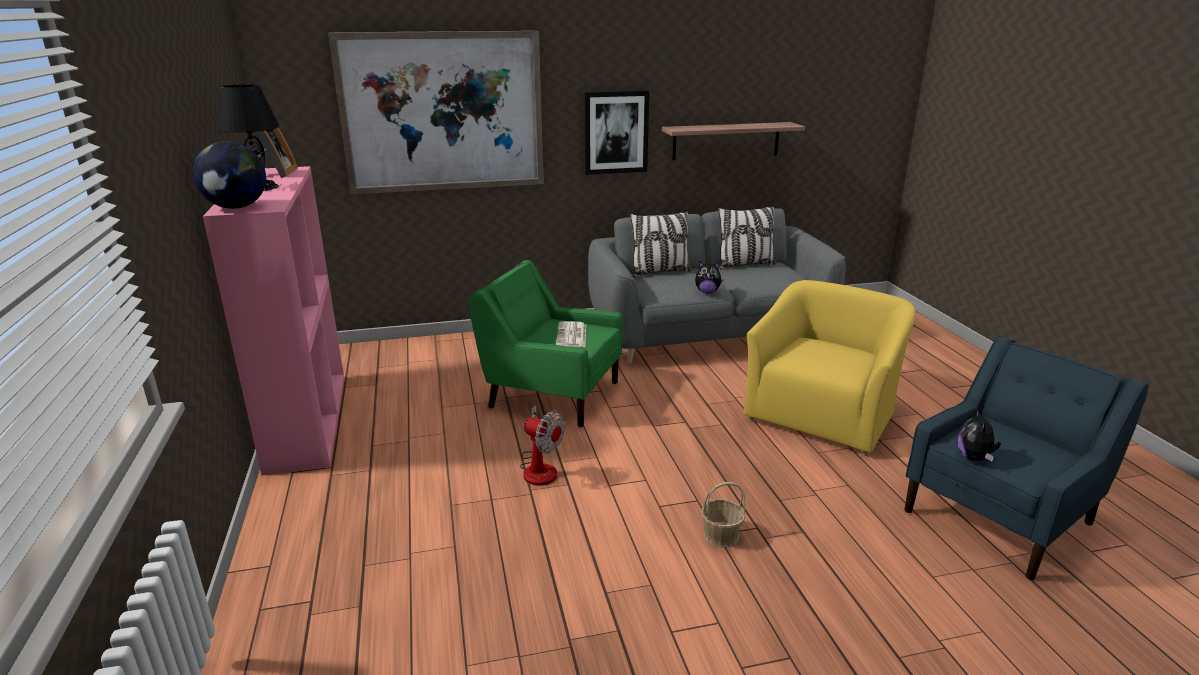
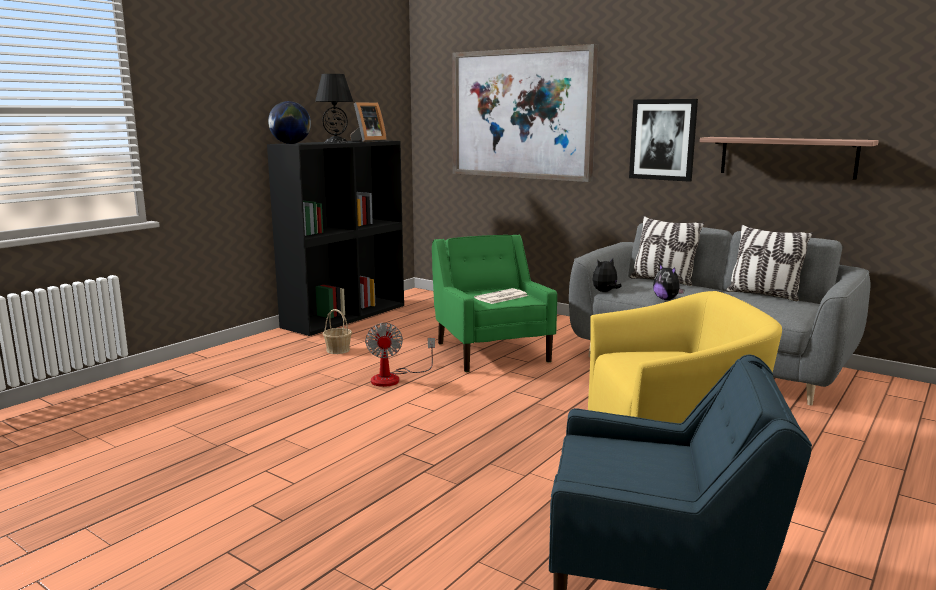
camera: 50 degrees right, 10 degrees down
pink bookcase [203,166,344,476] -> black bookcase [267,140,404,336]
basket [701,482,746,547] -> basket moved to [323,309,352,354]
plush toy [958,408,1001,461] -> plush toy moved to [592,259,622,292]

